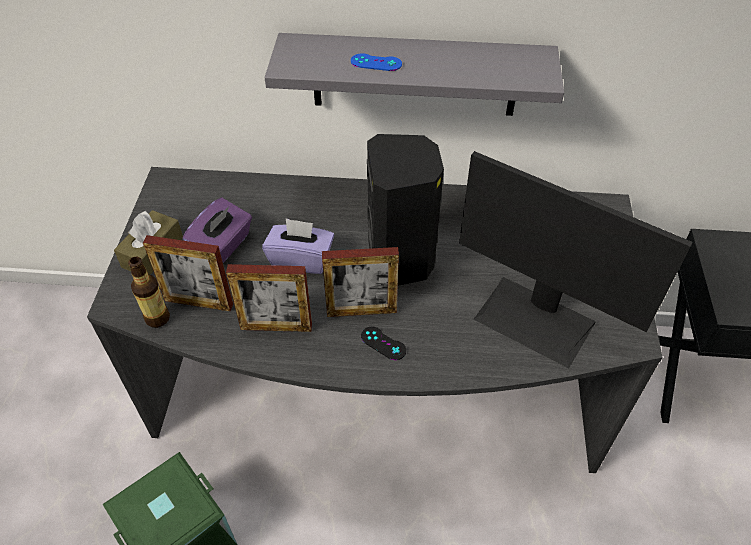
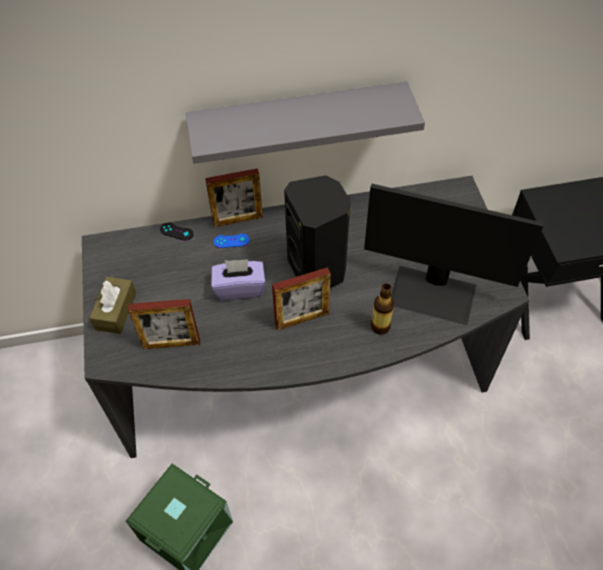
camera: 15 degrees left, 5 degrees up
bottle [128,257,170,328] -> bottle moved to [371,283,394,335]
purple tissue box [183,198,252,263] -> none
picture frame [226,264,312,332] -> picture frame moved to [205,168,263,227]
blue game controller [351,53,402,71] -> blue game controller moved to [214,233,250,248]
black game controller [361,327,406,360] -> black game controller moved to [160,223,194,241]

